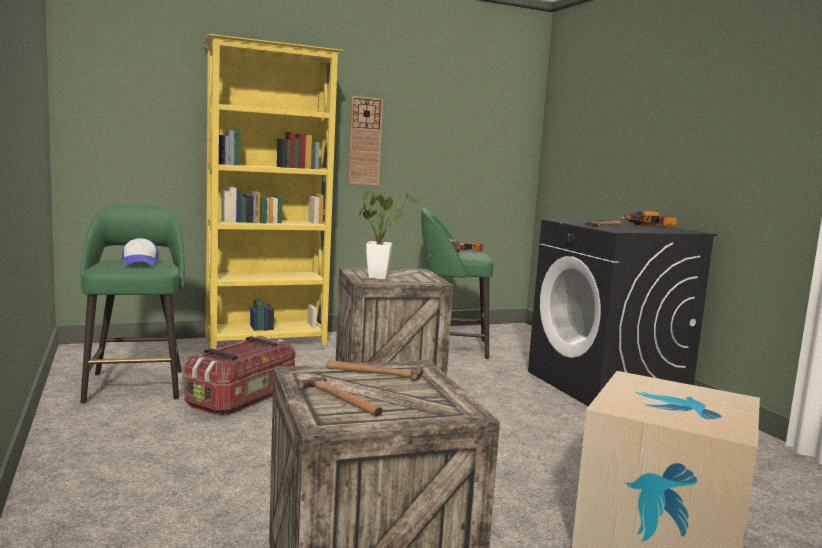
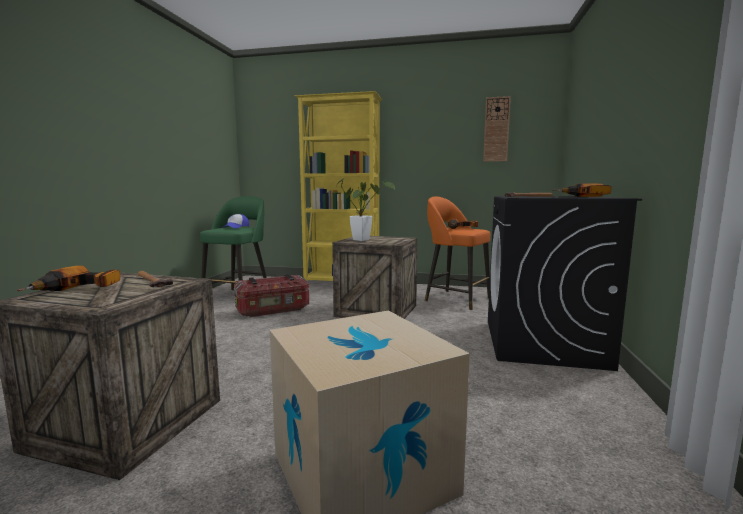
camera: 35 degrees right, 0 degrees up
hammer [299,376,383,417] -> power drill [17,266,120,291]
wall clock [348,96,383,185] -> wall clock moved to [483,96,511,162]
green stool [421,208,493,359] -> orange stool [425,196,490,310]

